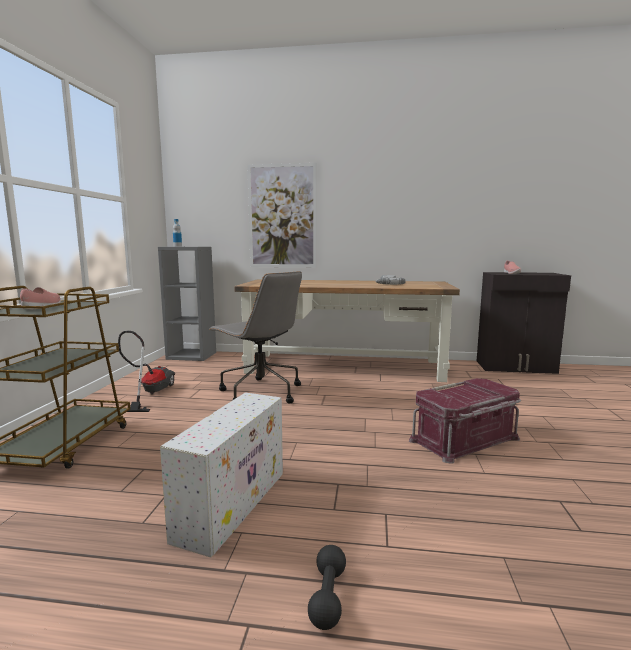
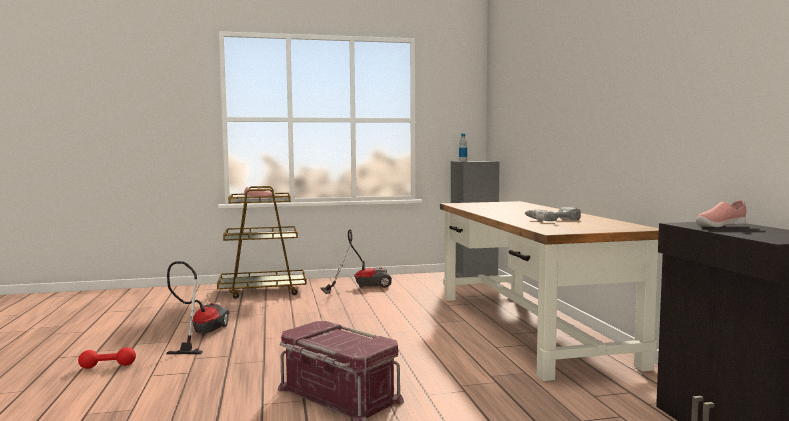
camera: 70 degrees right, 5 degrees down
white storage box [160,392,283,558] -> vacuum cleaner [166,261,230,354]
grey office chair [209,271,302,404] -> none
picture [247,163,317,267] -> none
black dumbbell [308,545,346,630] -> red dumbbell [78,347,136,369]

